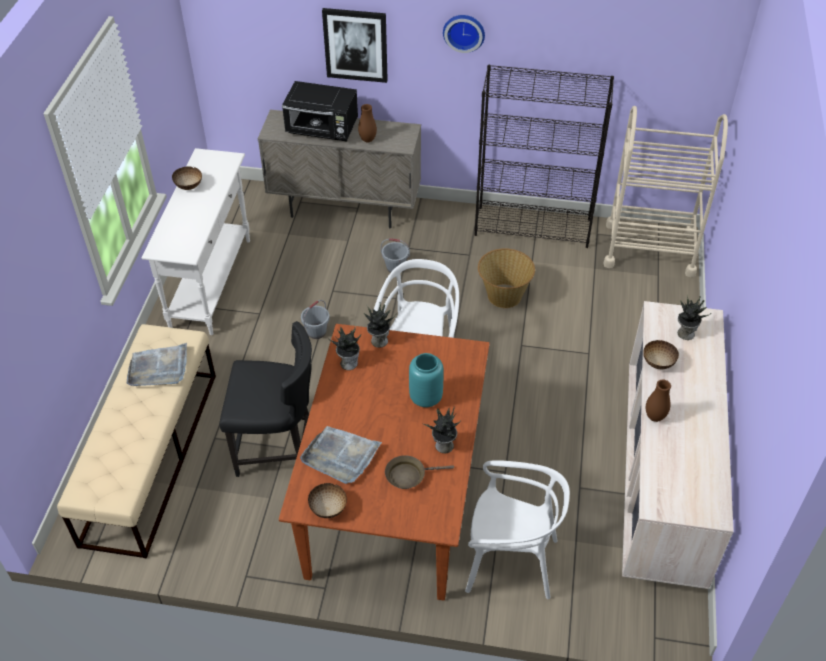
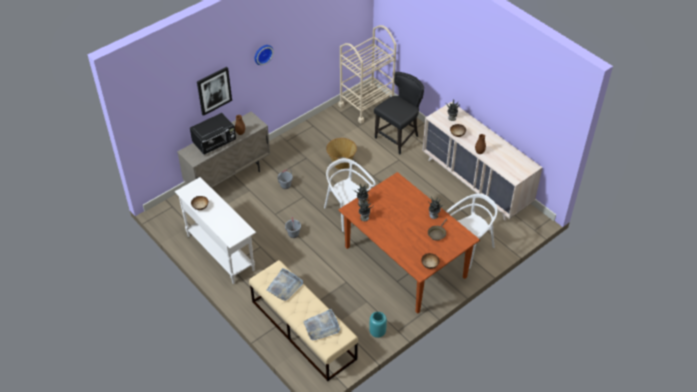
camera: 50 degrees left, 0 degrees up
black chair [219,321,312,477] -> black chair moved to [374,72,424,154]
grey tray [300,426,382,484] -> grey tray moved to [303,309,340,340]
turquoise vase [409,353,444,407] -> turquoise vase moved to [369,312,387,338]
black bookcase [474,65,614,248] -> none

